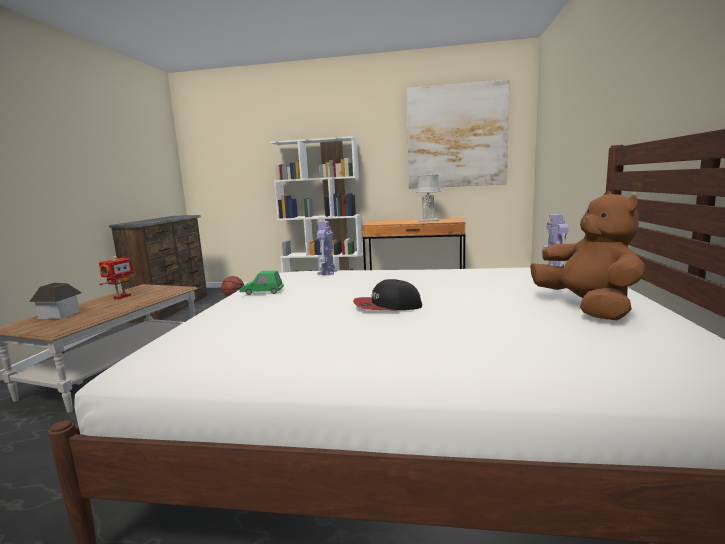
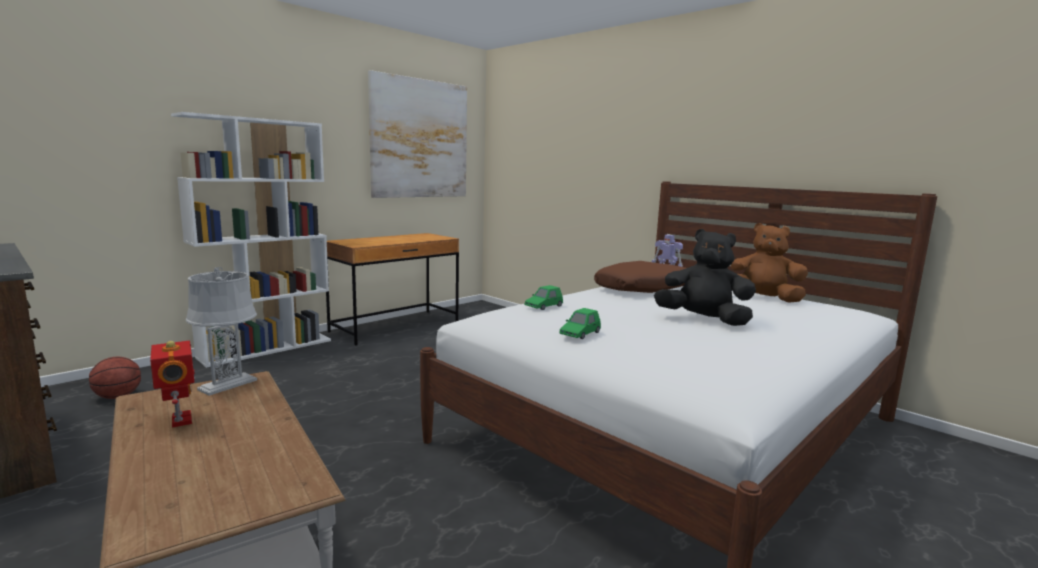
camera: 55 degrees left, 0 degrees up
toy house [29,282,82,319] -> none
toy robot [317,221,337,275] -> green toy car [525,285,563,310]
cap [353,279,422,310] -> black plush toy [654,229,756,326]
grey table lamp [416,171,441,222] -> grey table lamp moved to [186,267,257,396]
none -> brown pillow [594,261,686,293]

